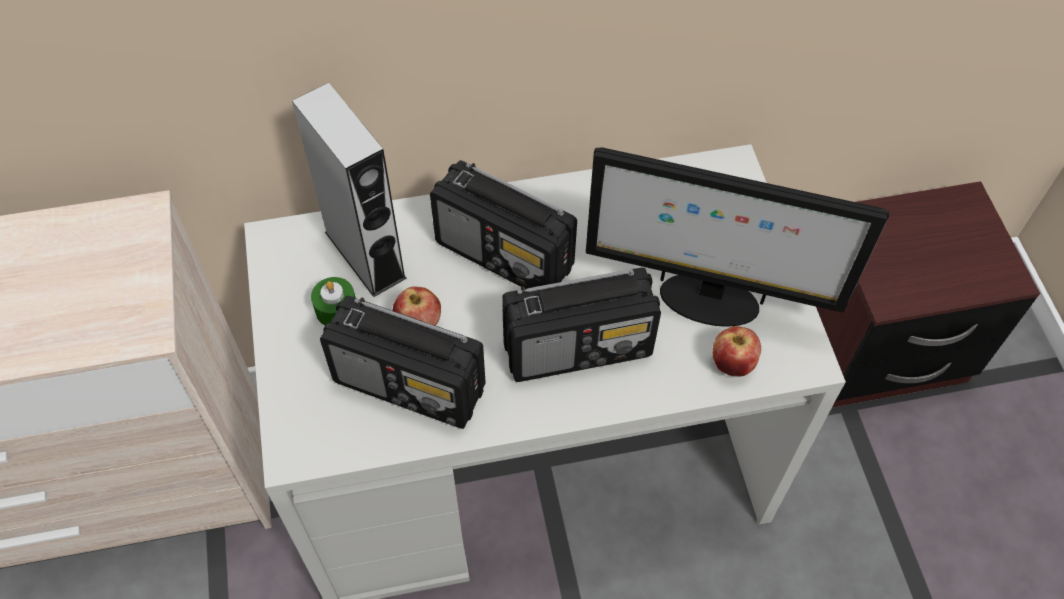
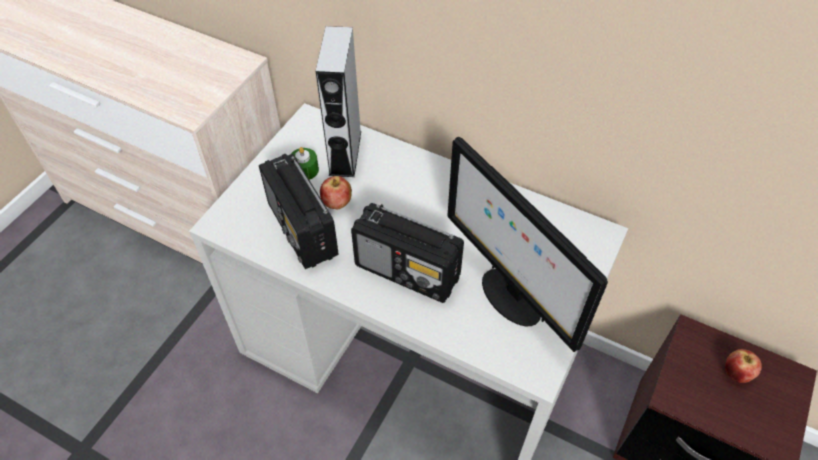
camera: 40 degrees right, 5 degrees down
radio [430,160,577,289] -> none
apple [712,326,761,376] -> apple moved to [725,349,762,383]

